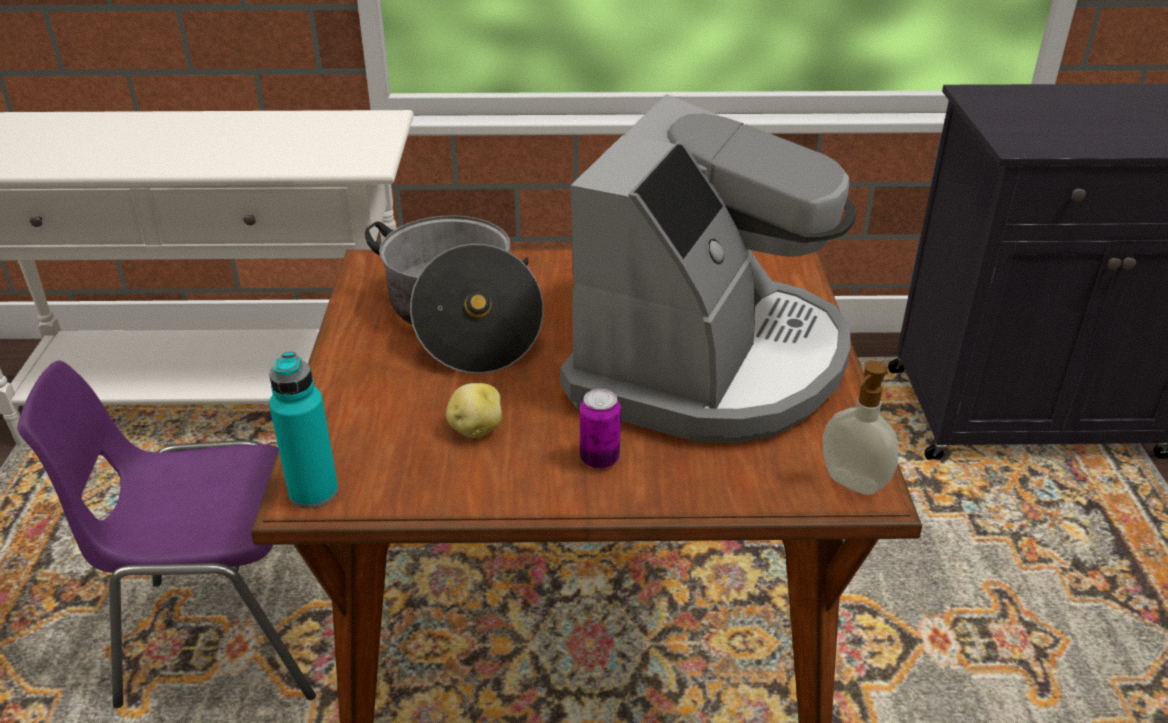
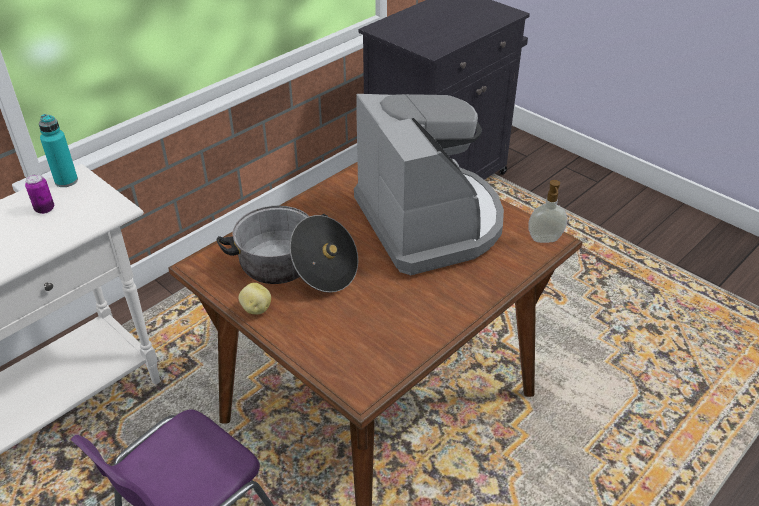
camera: 45 degrees left, 5 degrees up
turquoise bottle [269,352,338,509] -> turquoise bottle moved to [39,114,78,187]
potato [446,383,502,438] -> potato moved to [238,283,271,314]
can [580,389,621,469] -> can moved to [25,174,54,214]

